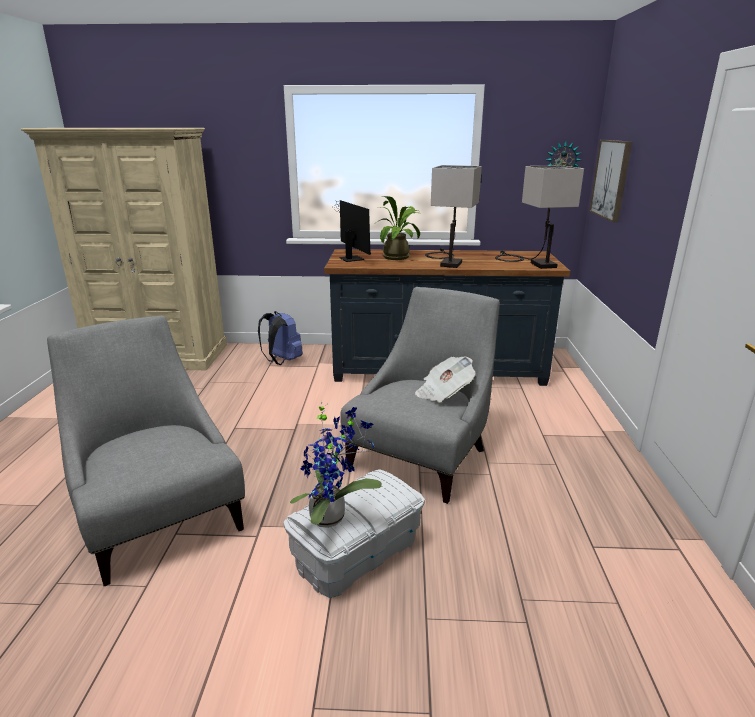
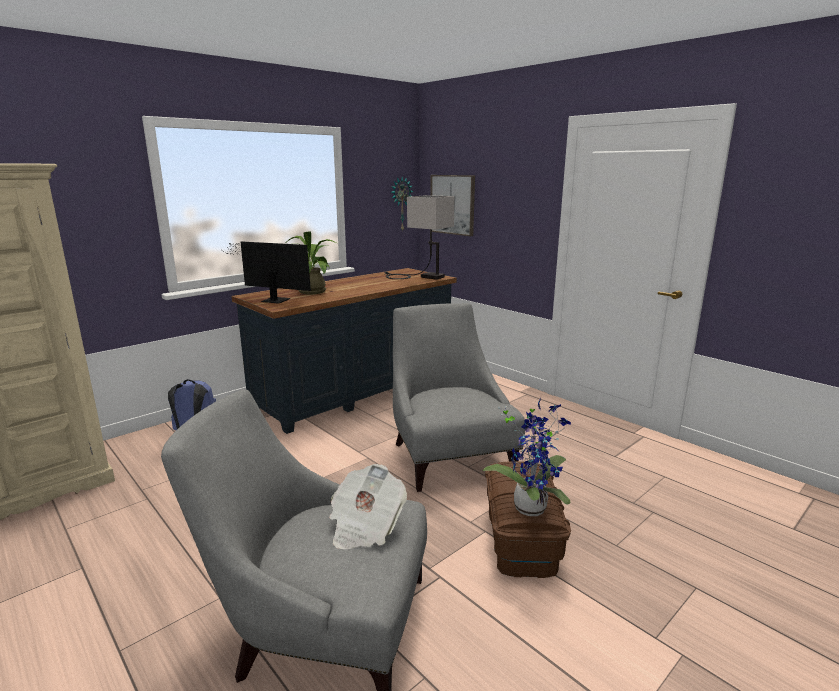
camera: 45 degrees left, 5 degrees down
white storage box [283,469,425,598] -> brown storage box [485,461,571,578]
newspaper [415,357,475,402] -> newspaper moved to [329,464,407,549]
table lamp [425,165,482,268] -> none

